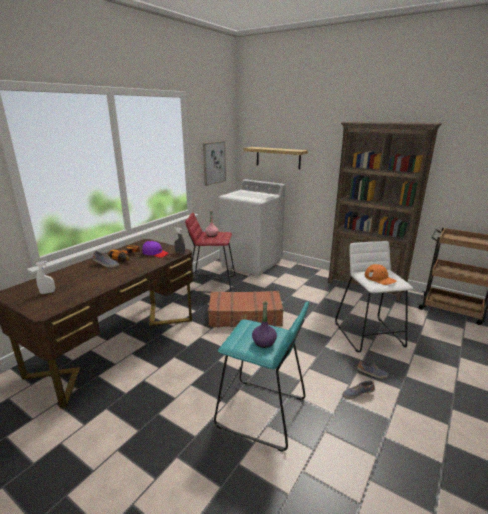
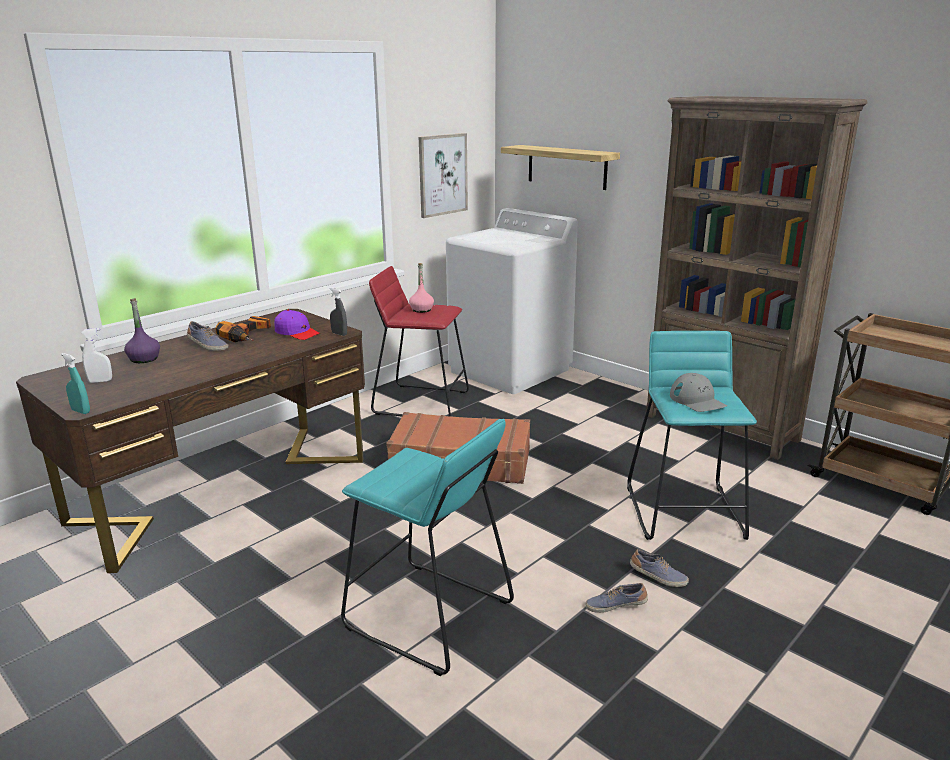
camera: 10 degrees right, 0 degrees up
purple bottle [252,301,277,348] -> purple bottle moved to [124,298,160,363]
white stool [335,241,413,352] -> turquoise stool [627,331,757,540]
orange cap [365,264,397,285] -> grey cap [670,373,727,412]
none -> turquoise spray bottle [61,353,90,414]

